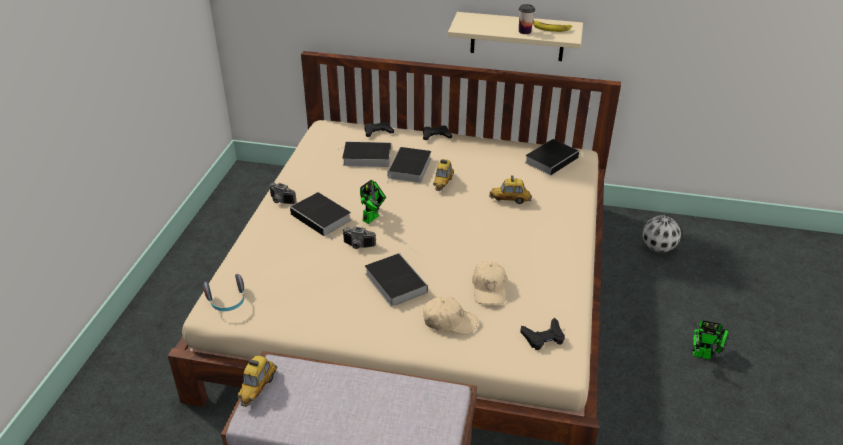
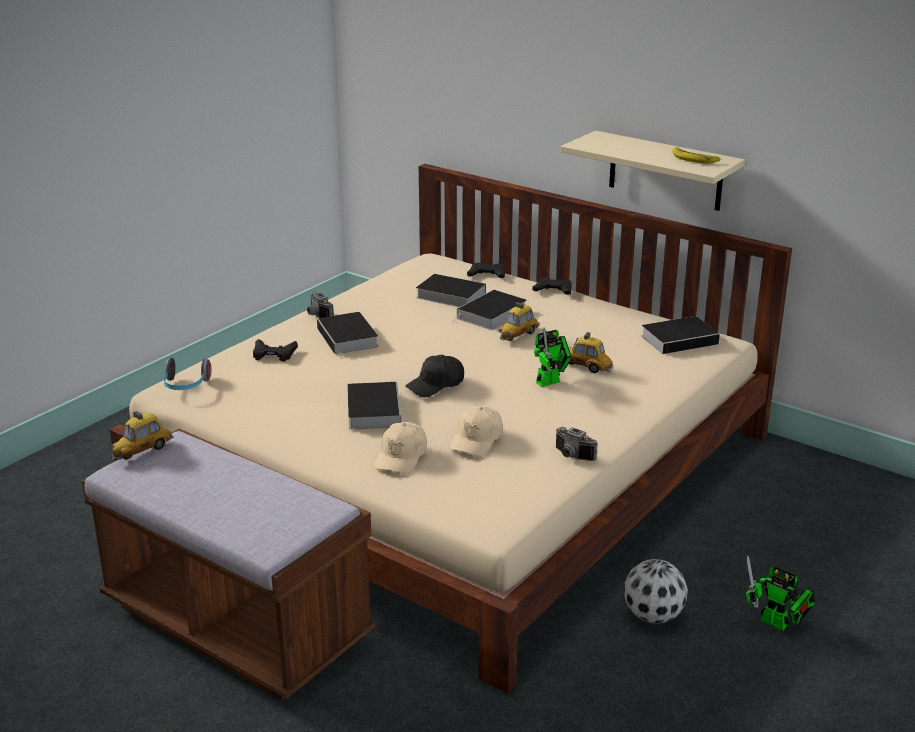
camera: 25 degrees right, 10 degrees down
camera [342,226,376,249] -> camera moved to [556,427,598,461]
toy robot [360,180,386,224] -> toy robot moved to [534,328,572,387]
beige cap [424,297,478,335] -> beige cap turned 75 degrees clockwise [374,422,427,474]
cup [519,4,535,34] -> none
black game controller [520,318,565,350] -> black game controller moved to [253,339,298,362]
football [642,215,681,253] -> football moved to [624,559,688,624]
none -> black cap [405,355,464,397]

